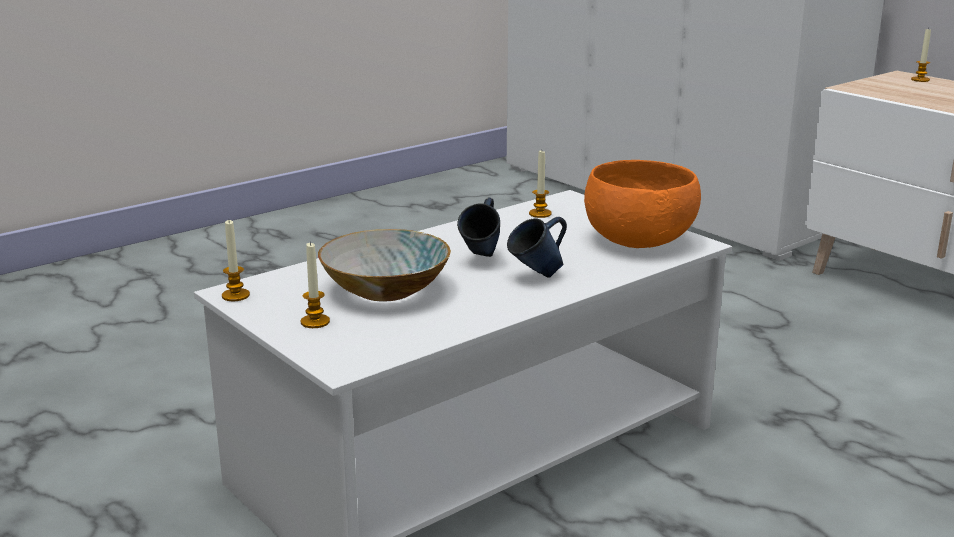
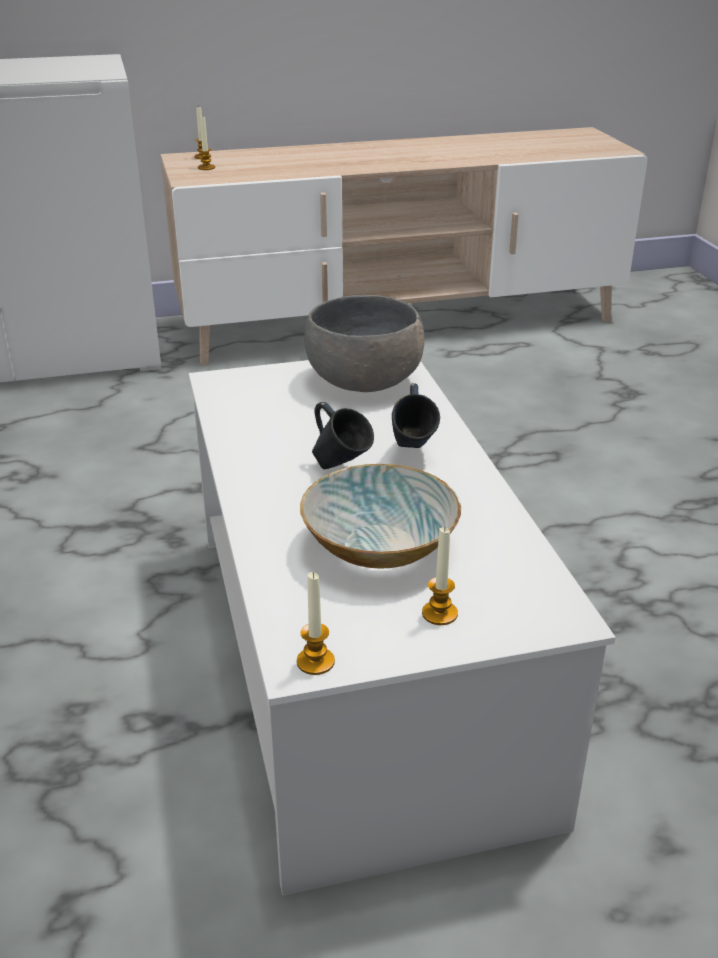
camera: 65 degrees left, 10 degrees up
candle [529,151,552,218] -> candle moved to [198,115,215,170]
orange bowl [584,160,701,248] -> grey bowl [304,295,424,392]

